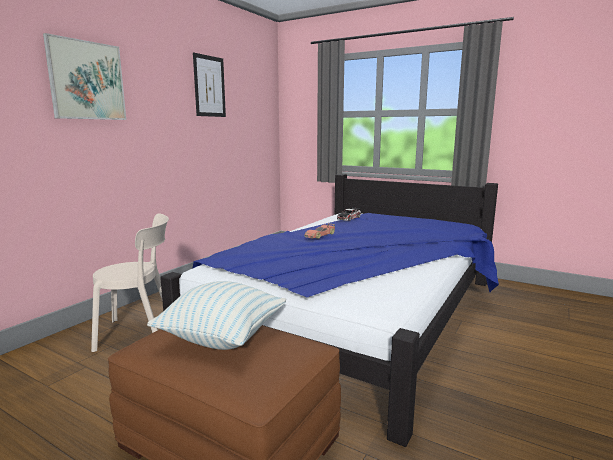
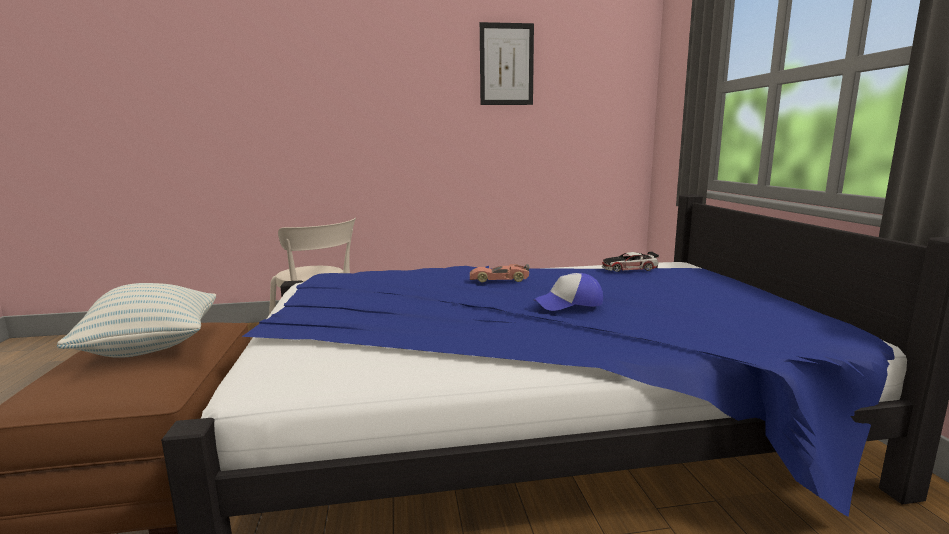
camera: 50 degrees right, 0 degrees up
picture [43,33,126,120] -> none
none -> cap [533,273,603,311]

